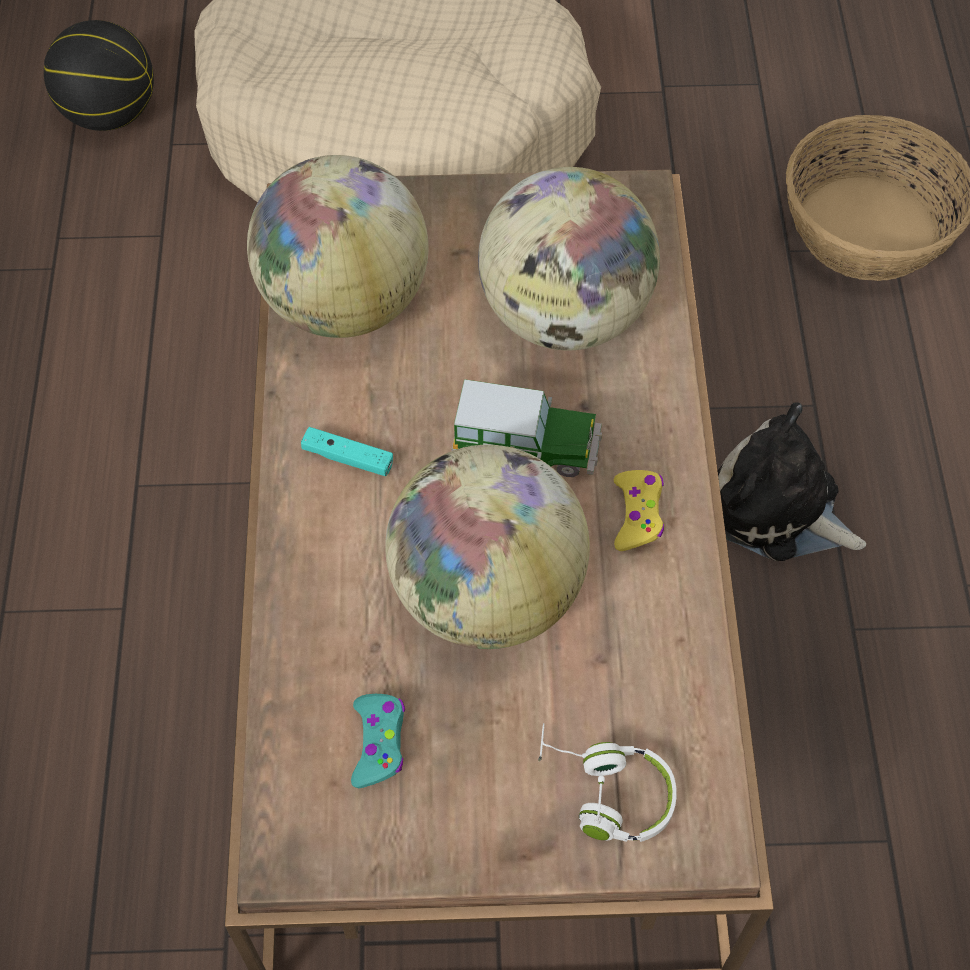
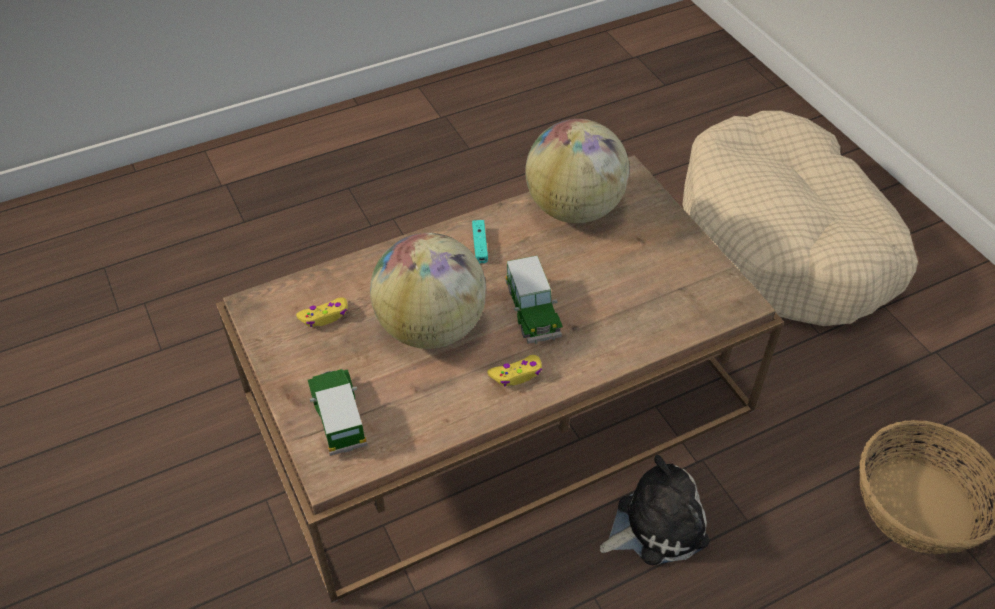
camera: 65 degrees right, 10 degrees down
basketball [44,20,154,131] -> none
turquoise game controller [351,694,405,788] -> yellow game controller [296,297,348,327]
globe [478,167,660,350] -> none
white headphones [538,723,676,842] -> toy car [308,369,368,456]
plush toy [718,402,866,561] -> plush toy turned 60 degrees clockwise [600,455,709,565]

